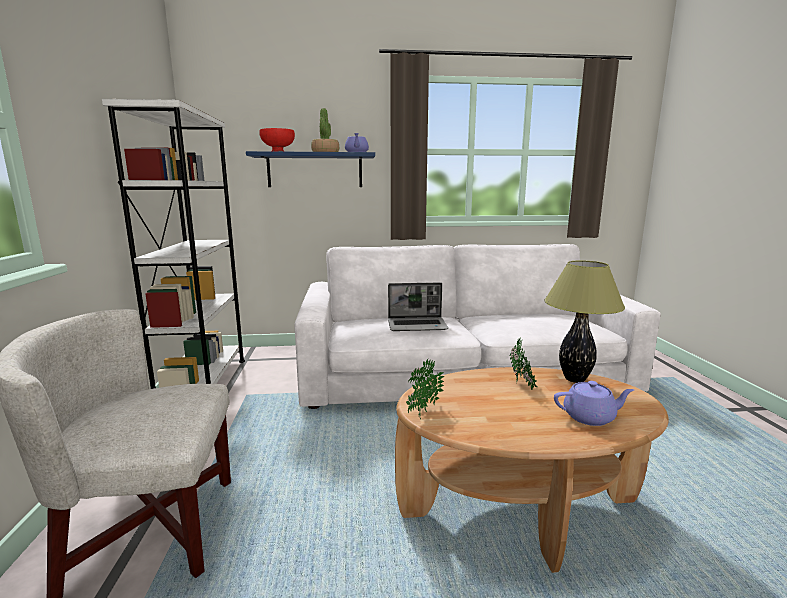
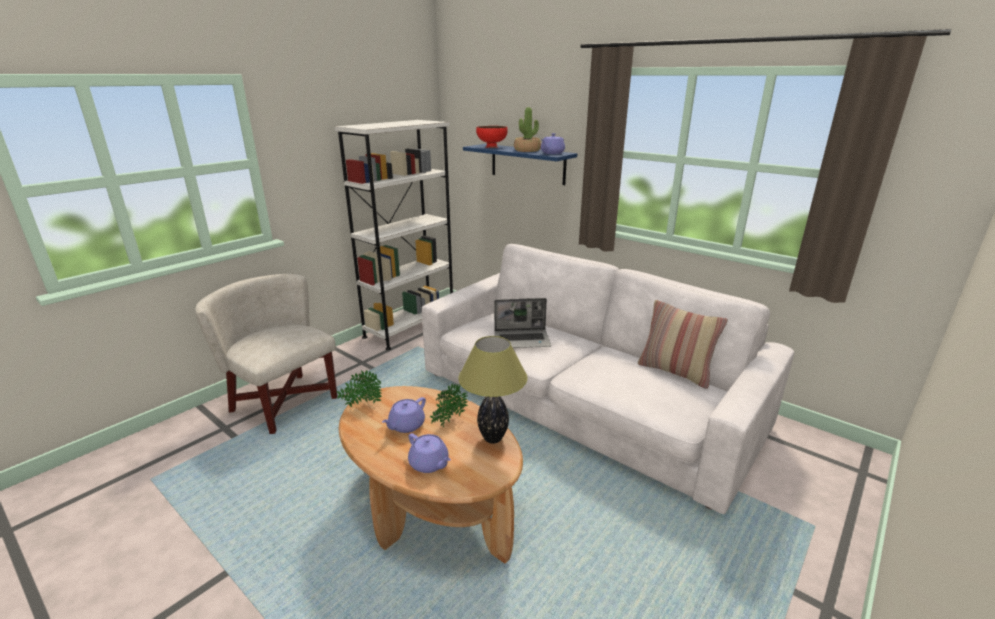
camera: 45 degrees right, 10 degrees up
laptop [388,282,448,331] -> laptop turned 45 degrees counterclockwise [494,298,551,348]
none -> purple teapot [382,397,426,433]
none -> pillow [638,300,728,389]

